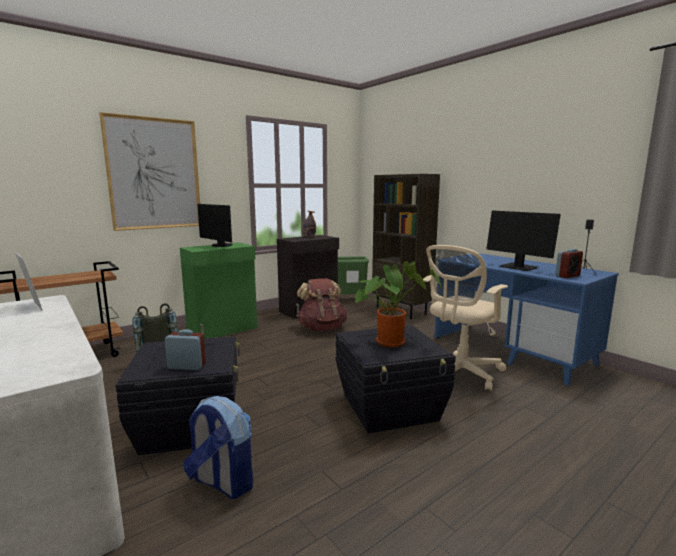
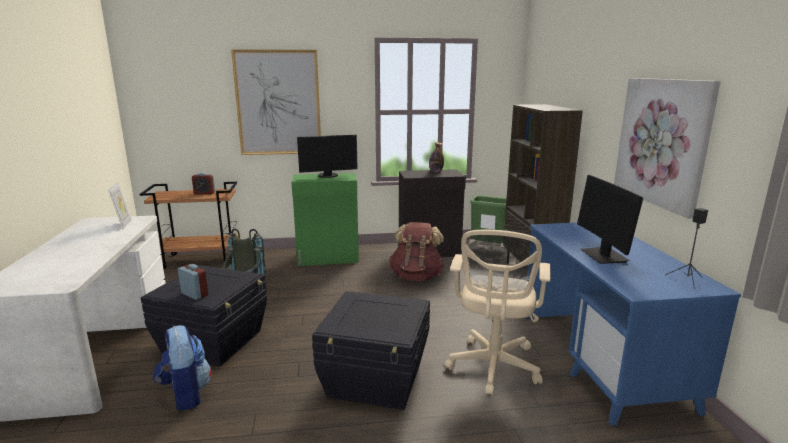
camera: 30 degrees right, 5 degrees up
monitor [197,204,232,247] -> monitor turned 90 degrees counterclockwise [297,135,358,178]
potted plant [355,261,441,347] -> none
beige office chair [423,245,508,391] -> beige office chair turned 60 degrees counterclockwise [445,230,551,396]
alarm clock [555,249,583,278] -> alarm clock moved to [192,173,215,194]
none -> picture [614,78,721,219]

